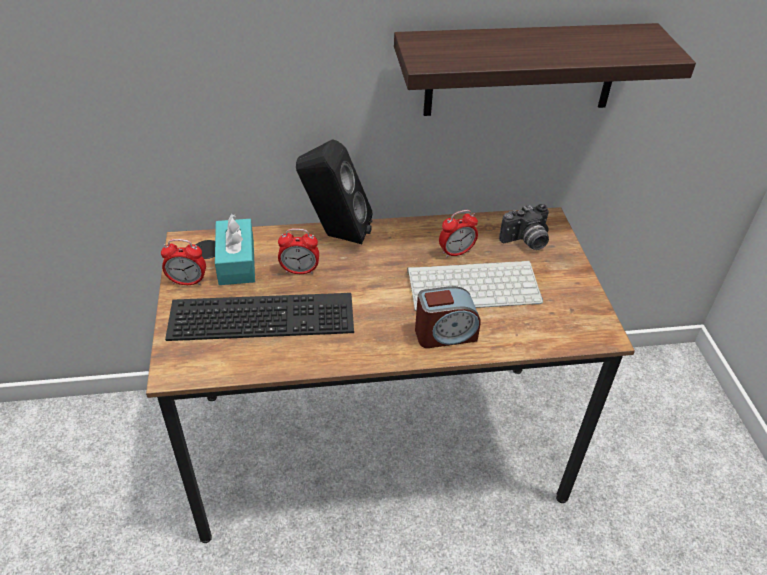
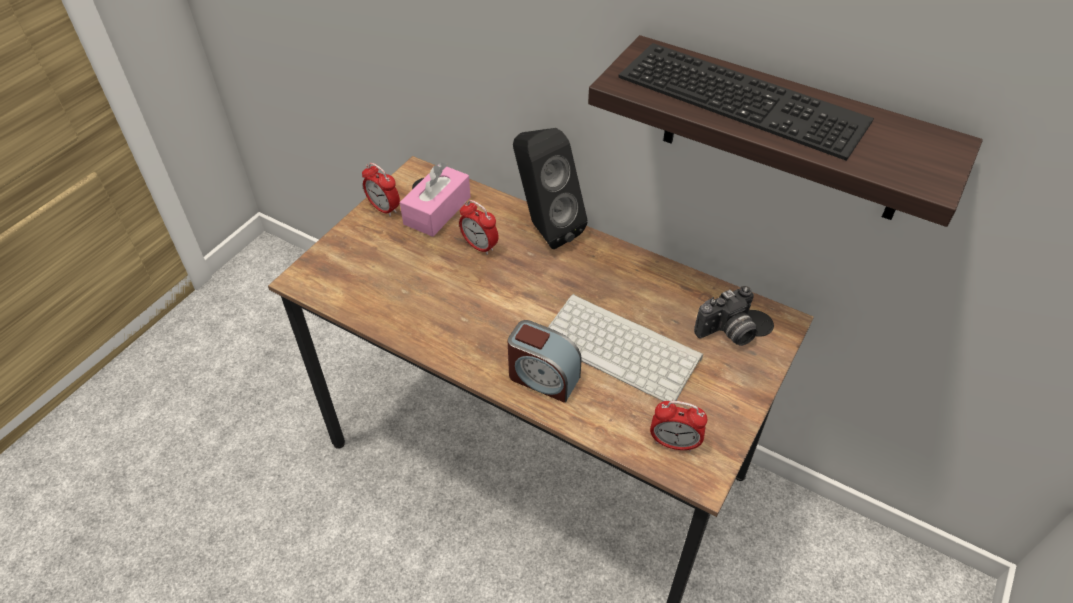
camera: 40 degrees right, 5 degrees up
keyboard [165,293,354,341] -> keyboard moved to [618,43,874,161]
turquoise tissue box [215,214,255,285] -> pink tissue box [400,162,471,237]
alarm clock [439,210,478,258] -> alarm clock moved to [650,401,707,452]
camera [499,204,549,250] -> camera turned 45 degrees counterclockwise [694,286,758,346]

